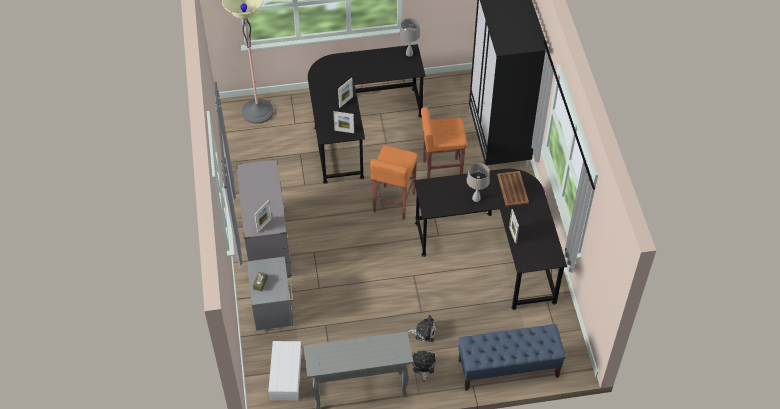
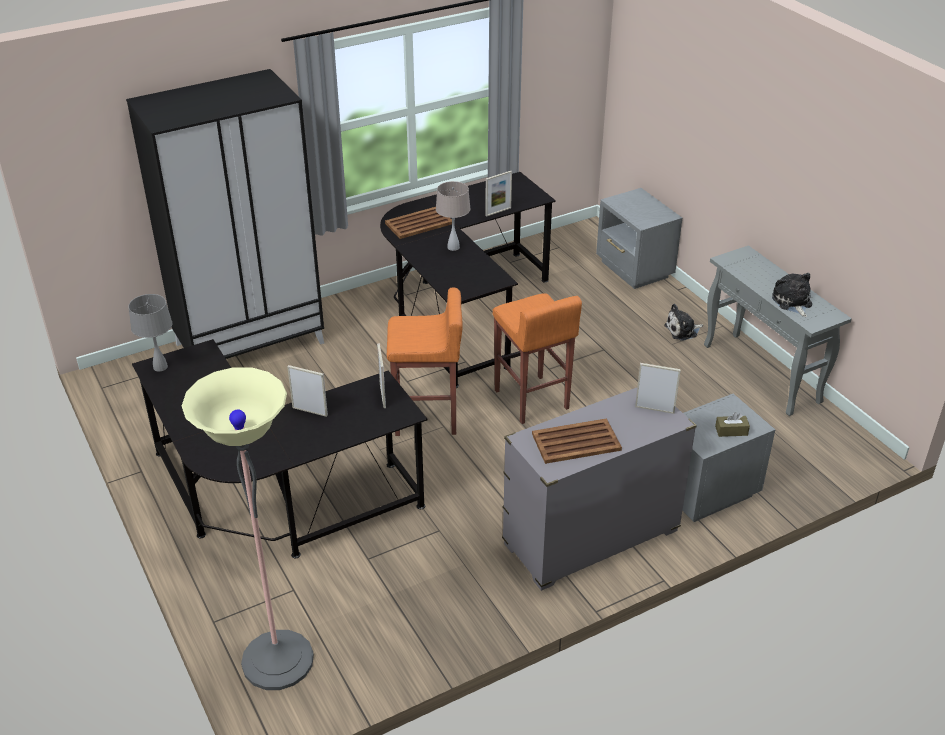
camera: 110 degrees left, 15 degrees down
white storage box [268,341,302,400] -> none
plush toy [407,315,437,342] -> plush toy moved to [772,273,812,317]
orange stool [421,107,467,178] -> orange stool moved to [492,293,582,424]
blue bench [458,324,566,391] -> grey nightstand [596,188,682,289]
none -> brown tray [532,418,622,464]

